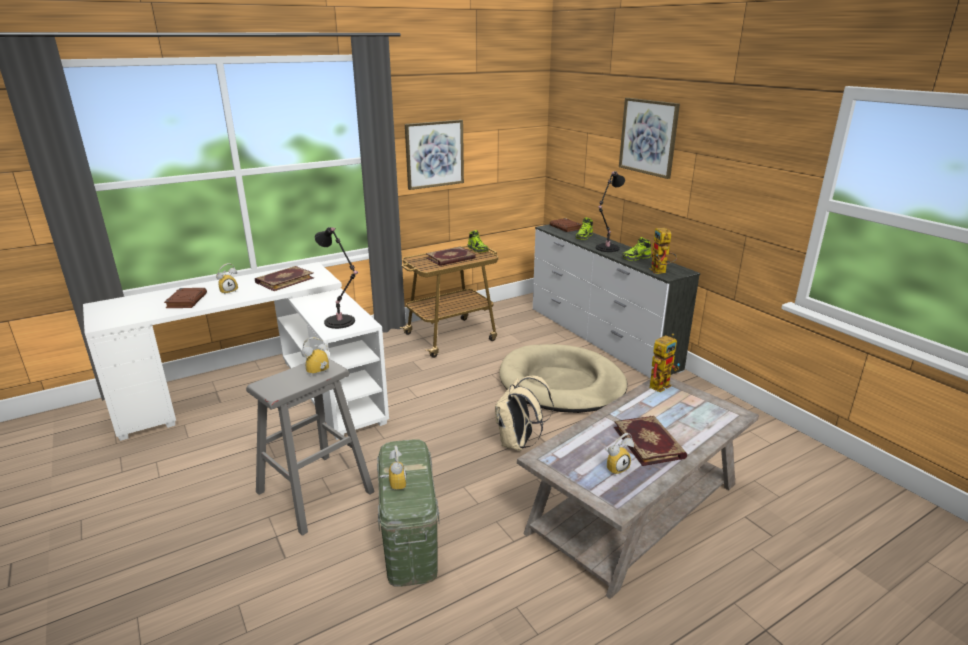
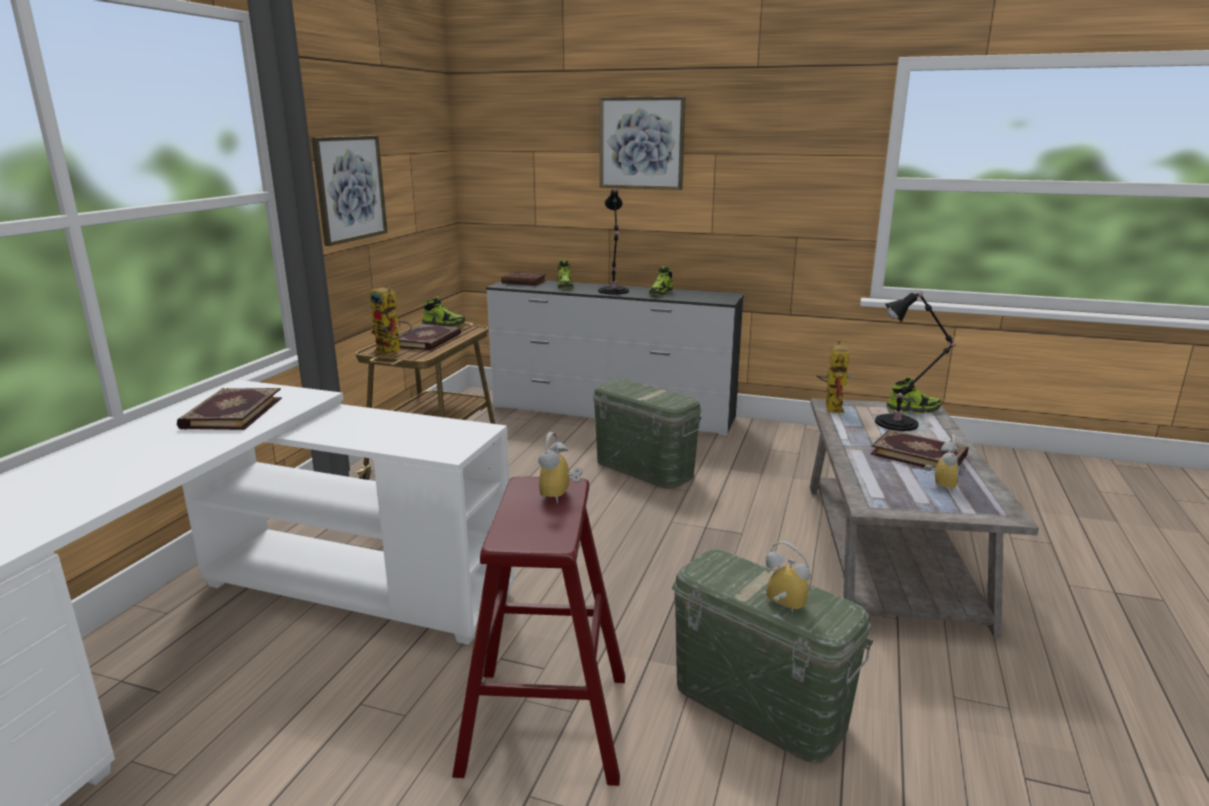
camera: 40 degrees left, 5 degrees down
brown book [164,288,207,308] -> none
alarm clock [216,263,238,294] -> none
grey stool [246,358,375,536] -> red stool [452,477,625,786]
black table lamp [315,227,359,329] -> black table lamp moved to [875,292,956,431]
beige backpack [495,375,554,451] -> none
beige dog bed [499,344,627,413] -> green storage box [593,379,702,489]
toy robot [649,228,677,274] -> toy robot moved to [369,288,412,355]
none -> shoe [886,378,942,414]

